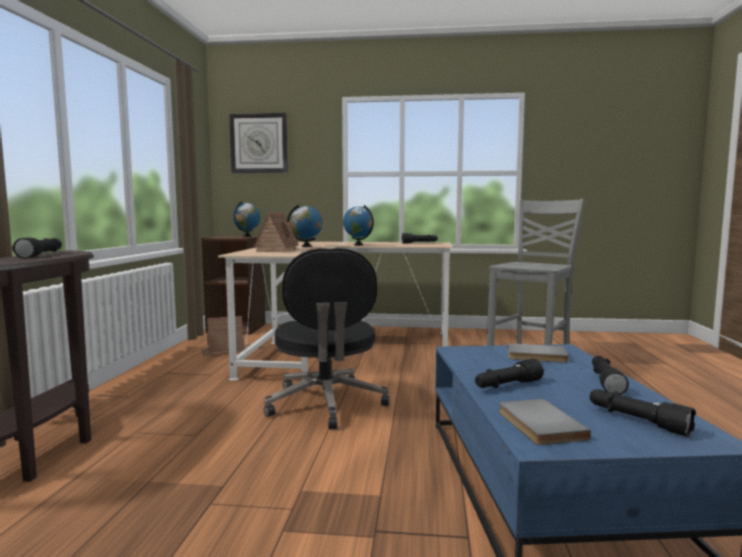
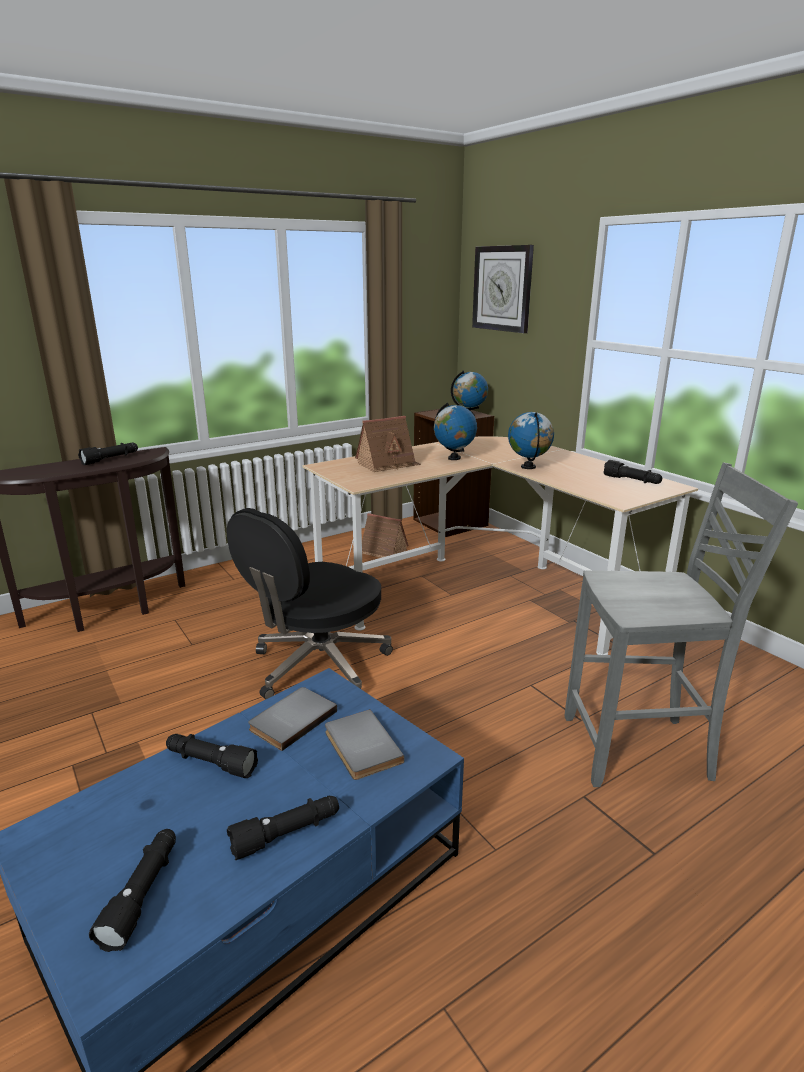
camera: 50 degrees right, 15 degrees up
grey book [499,399,591,445] -> grey book moved to [248,687,337,751]

